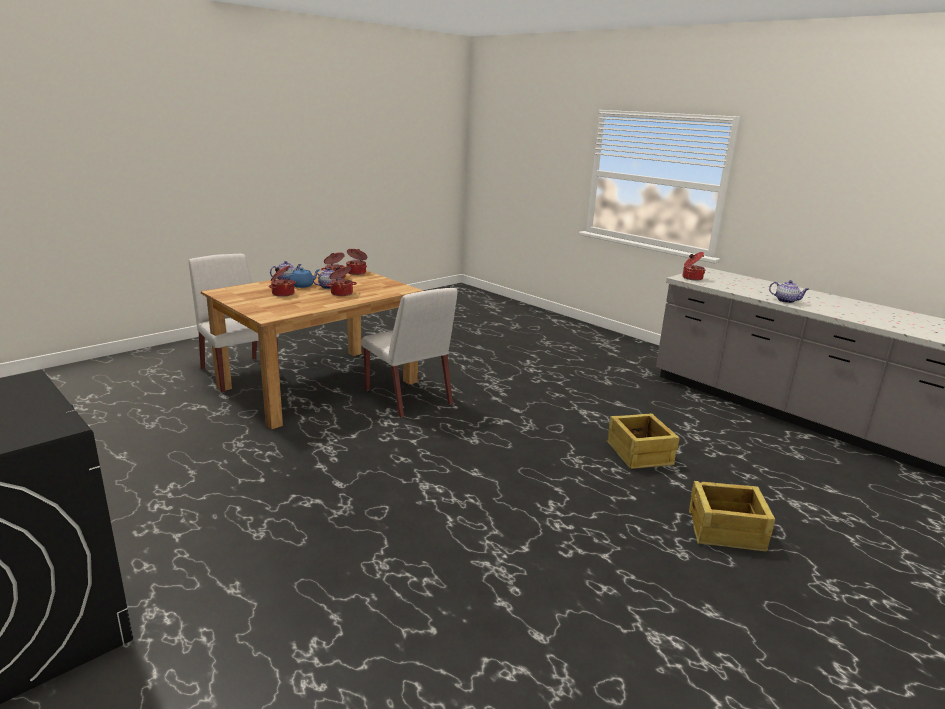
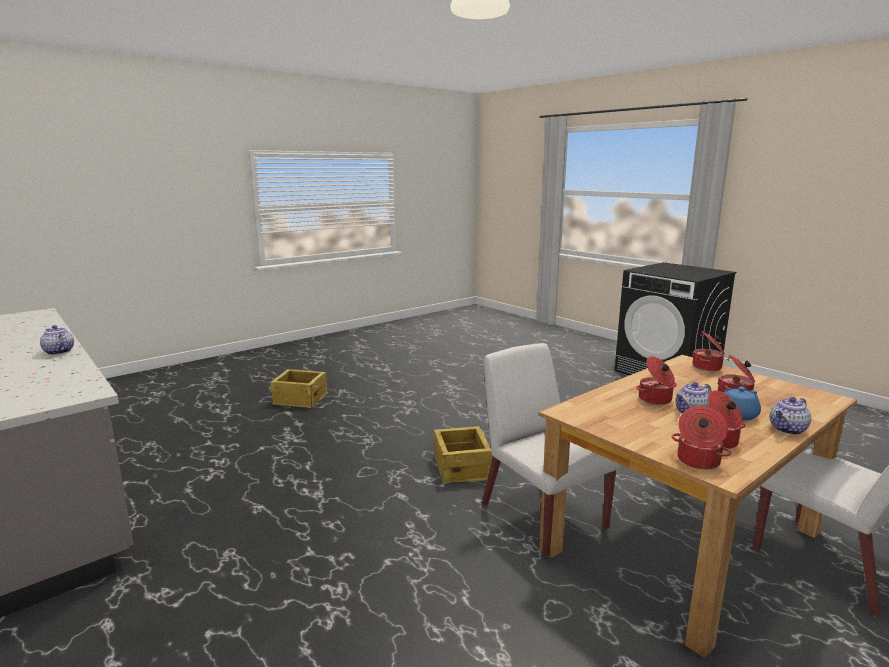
camera: 175 degrees left, 5 degrees down
crate [606,413,680,469] -> crate moved to [434,426,493,484]
cooking pot [683,252,705,281] -> cooking pot moved to [692,331,725,371]

